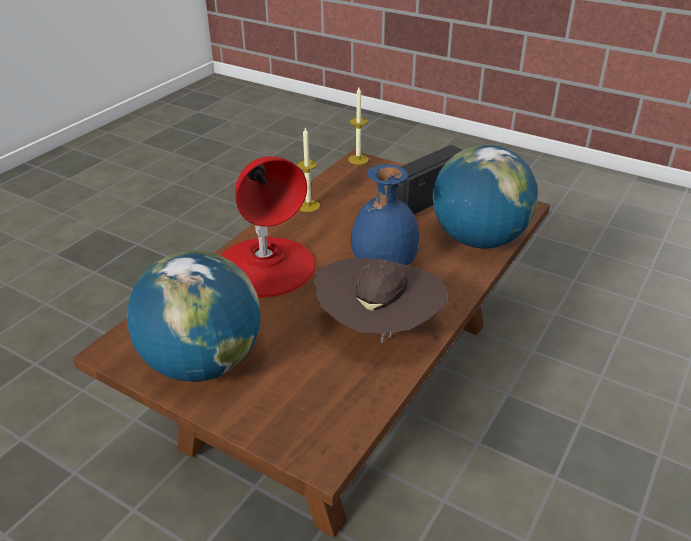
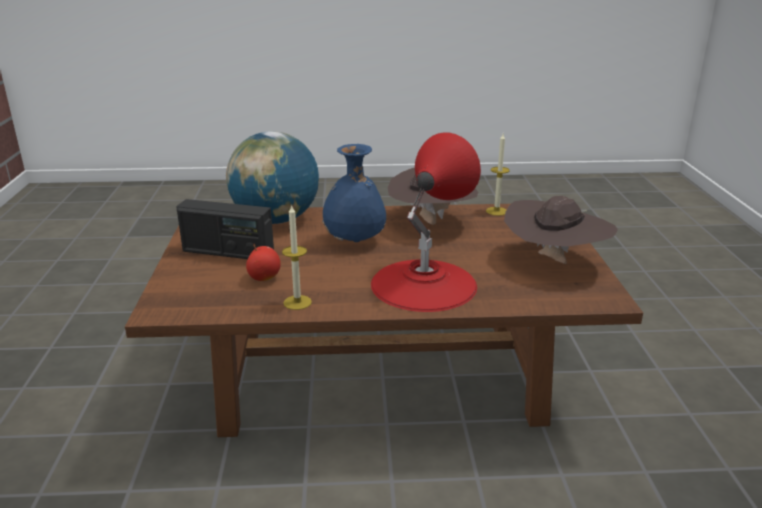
camera: 125 degrees left, 10 degrees down
globe [127,250,261,382] -> brown hat [504,196,618,264]
candle [348,87,369,165] -> candle moved to [486,134,510,216]
none -> apple [246,244,281,281]

